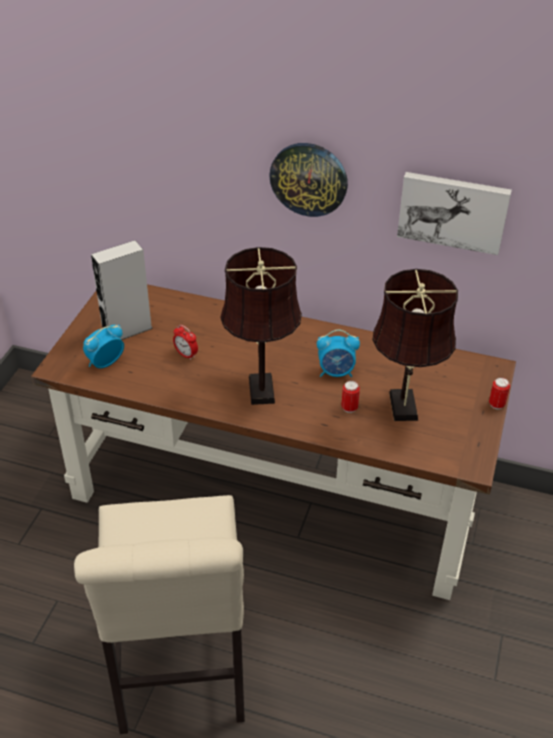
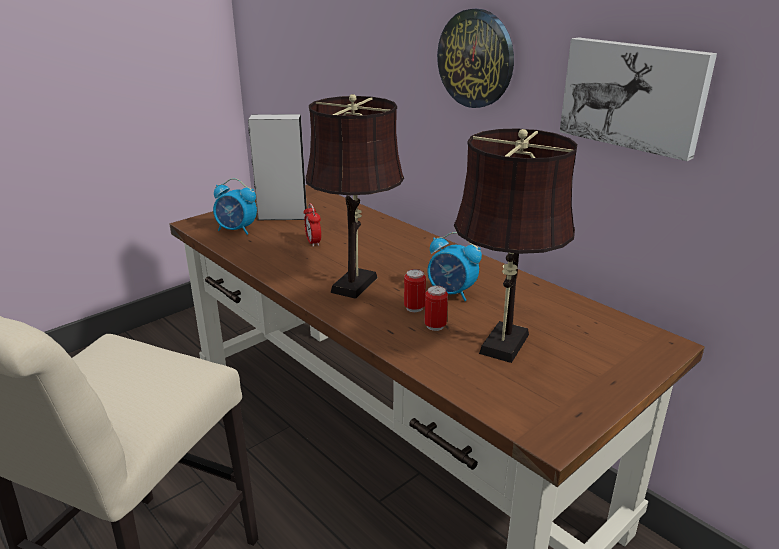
camera: 30 degrees right, 15 degrees down
alarm clock [83,325,124,368] -> alarm clock turned 150 degrees counterclockwise [213,178,257,235]
can [489,377,510,409] -> can moved to [404,269,426,312]

